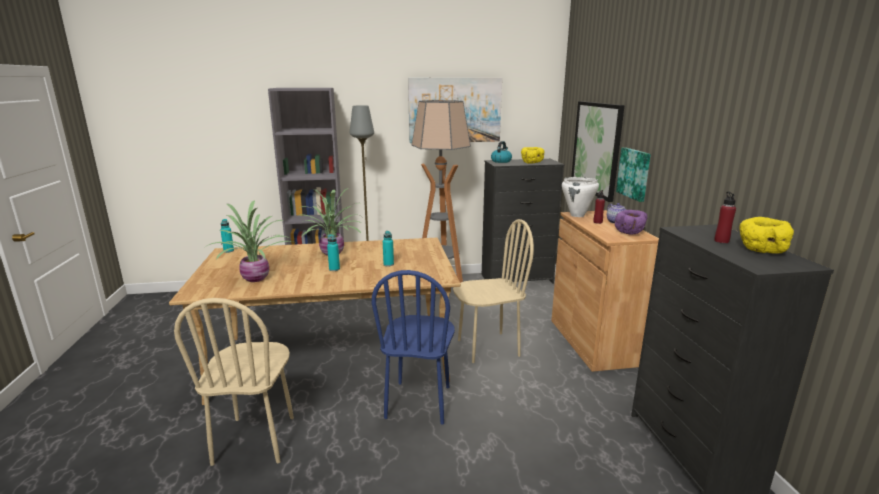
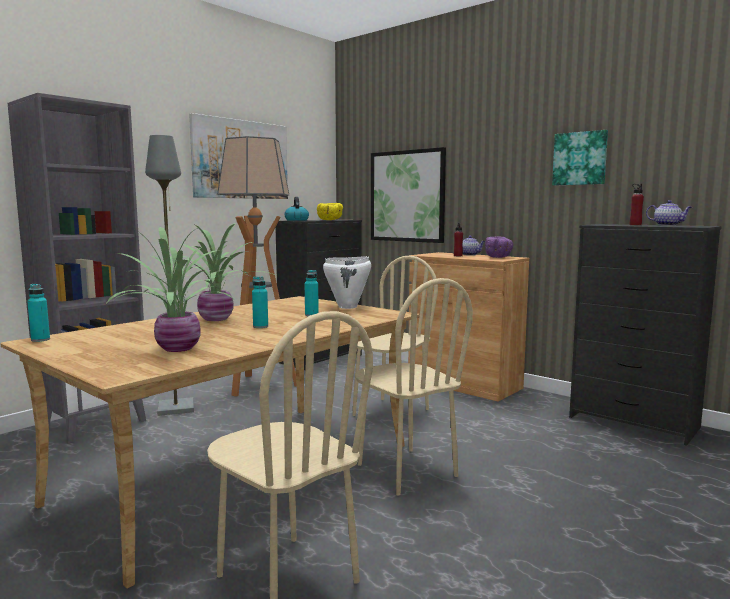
camera: 40 degrees left, 10 degrees down
blue chair [372,270,455,425] -> beige chair [355,278,473,495]
white cooking pot [562,177,599,217] -> white cooking pot moved to [323,256,371,309]
picture [616,147,651,202] -> picture moved to [552,130,608,185]
yellow bowl [739,217,794,254] -> teapot [646,200,692,226]

